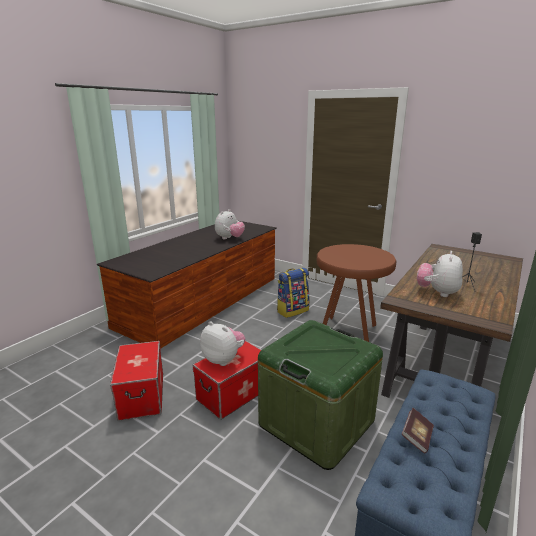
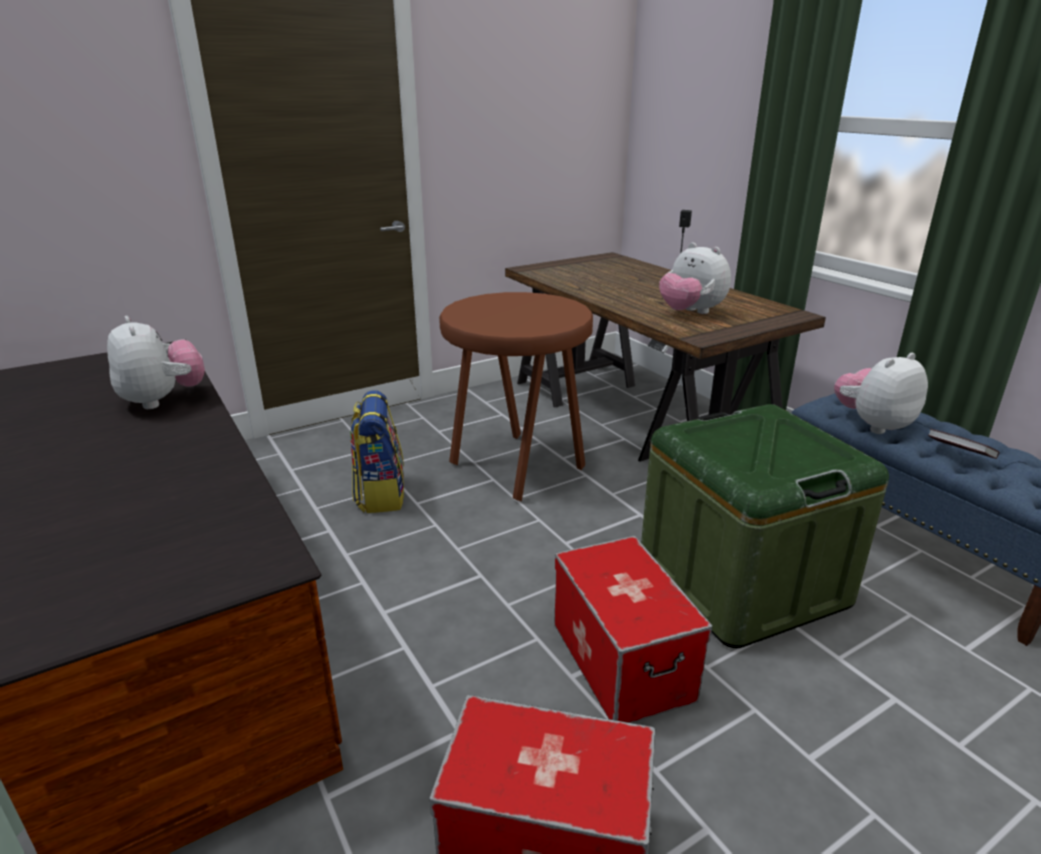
camera: 65 degrees left, 5 degrees up
plush toy [200,321,245,366] -> plush toy moved to [834,353,928,434]

